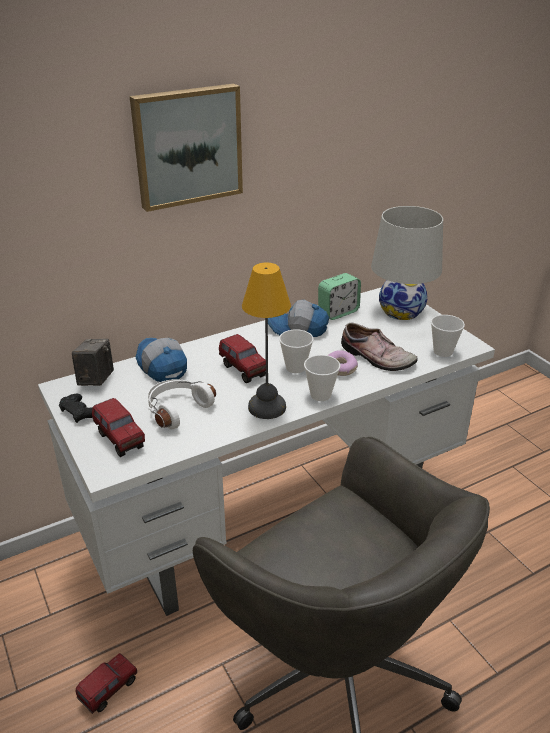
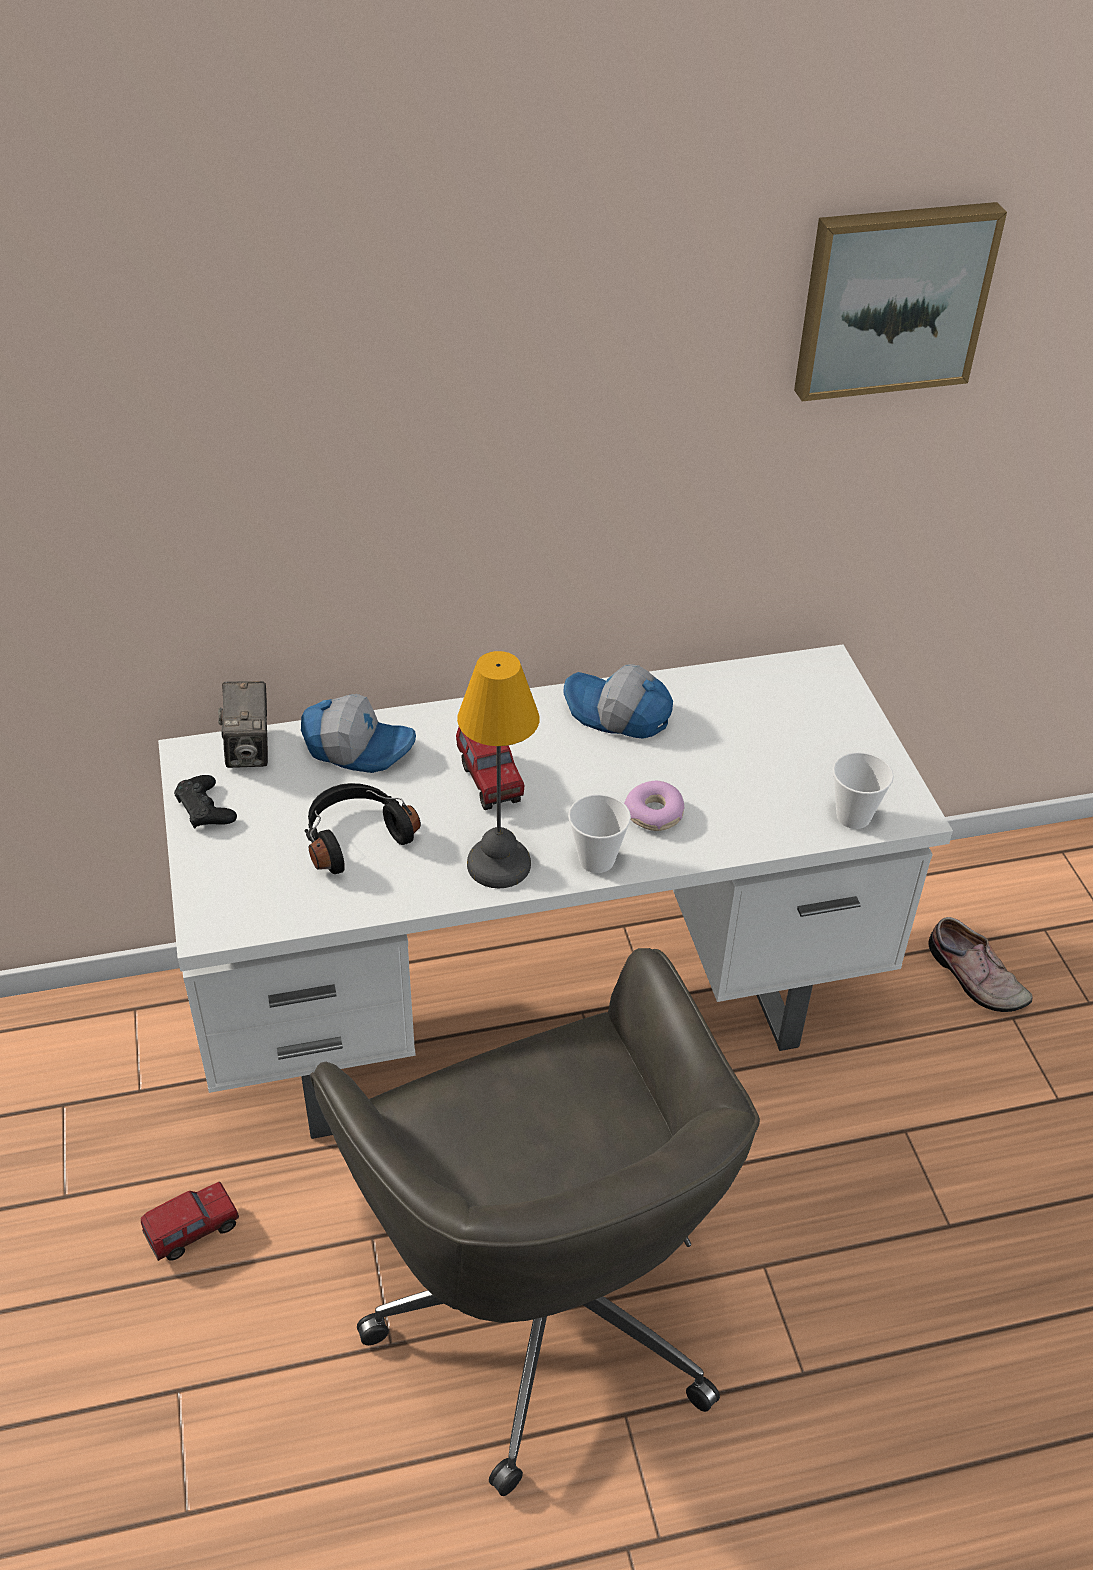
camera: 15 degrees right, 10 degrees up
camera [72,339,114,386] -> camera turned 150 degrees clockwise [218,681,268,768]
toy truck [92,398,145,457] -> none
picture [130,84,243,212] -> picture moved to [794,202,1007,401]
cap [136,338,187,382] -> cap turned 120 degrees clockwise [301,694,416,773]
white headphones [148,379,216,429] -> black headphones [304,783,421,874]
cup [279,329,313,373] -> none
alarm clock [318,273,361,320] -> none
shoe [341,323,418,371] -> shoe moved to [928,917,1032,1012]
white table lamp [371,206,443,320] -> none

